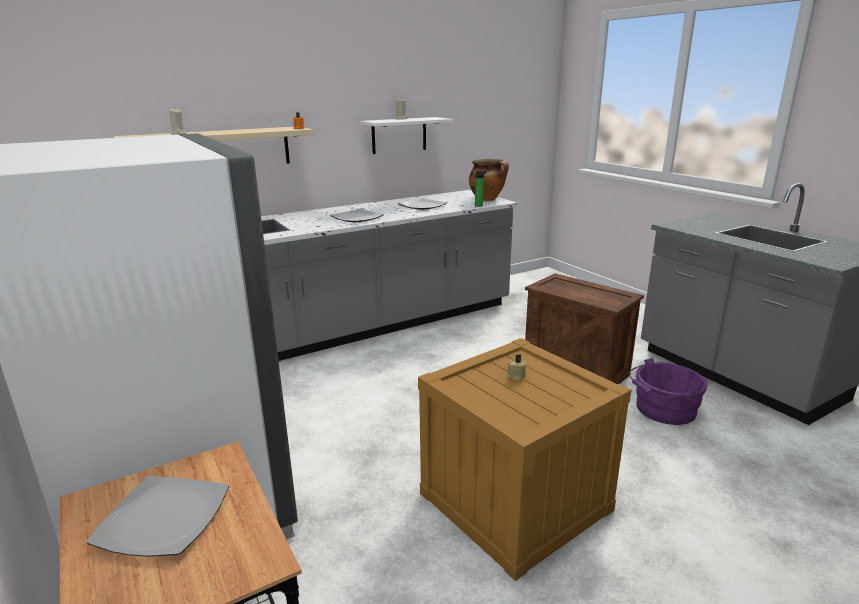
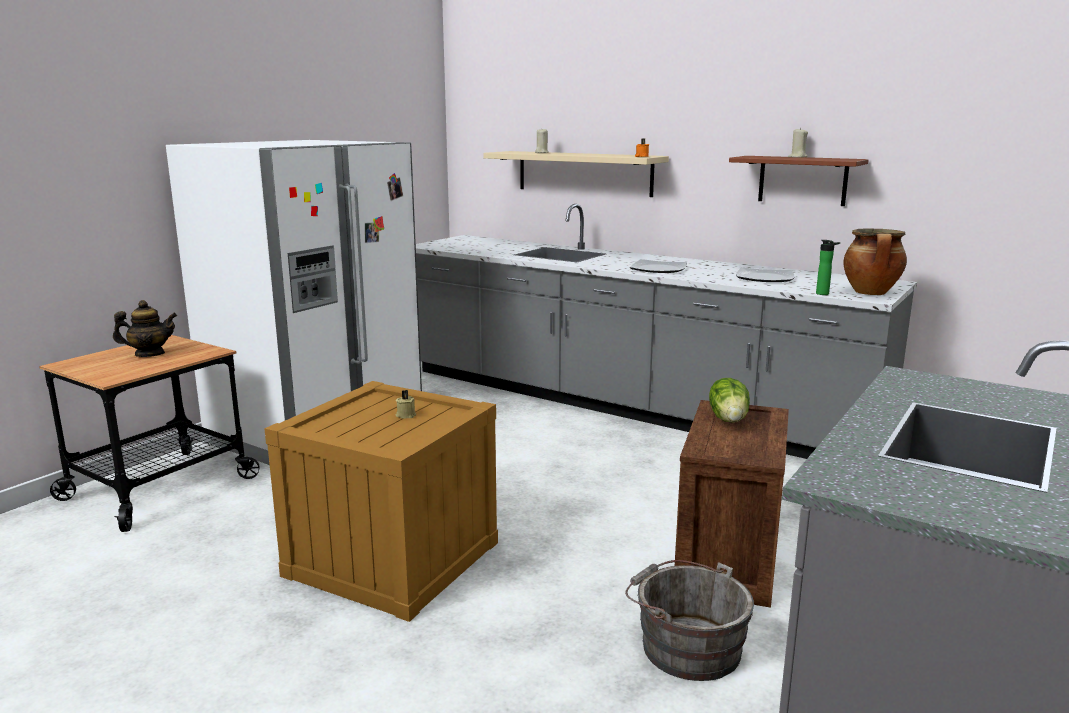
camera: 65 degrees right, 5 degrees down
plate [87,476,229,557] -> teapot [113,300,177,357]
white shelf [360,117,453,154] -> brown shelf [729,156,869,206]
purple bucket [628,358,708,425] -> grey bucket [625,560,754,681]
none -> lettuce [709,378,750,423]

